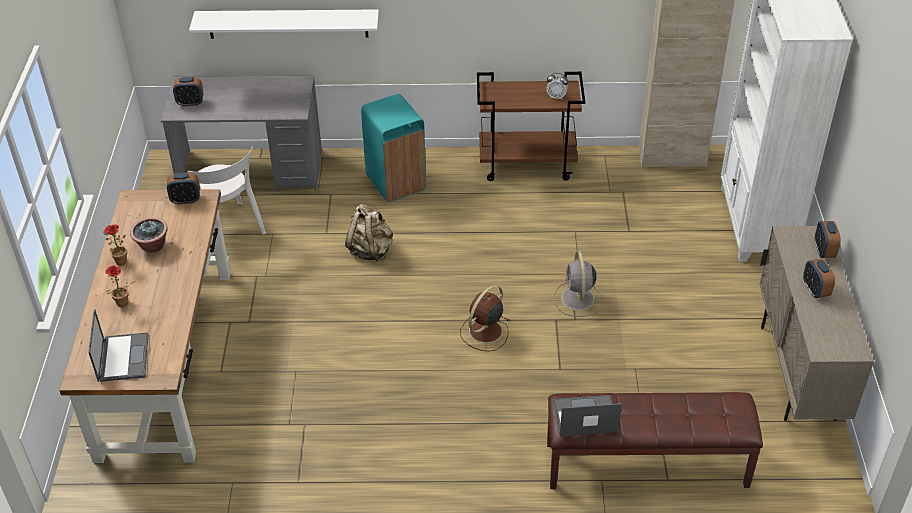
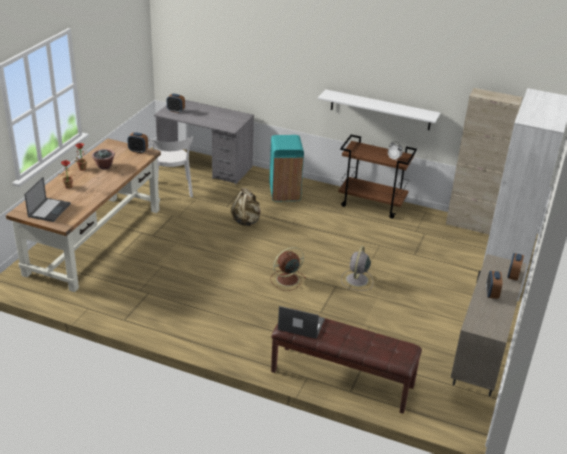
camera: 20 degrees right, 10 degrees down
white shelf [189,9,379,39] -> white shelf moved to [318,89,440,130]

